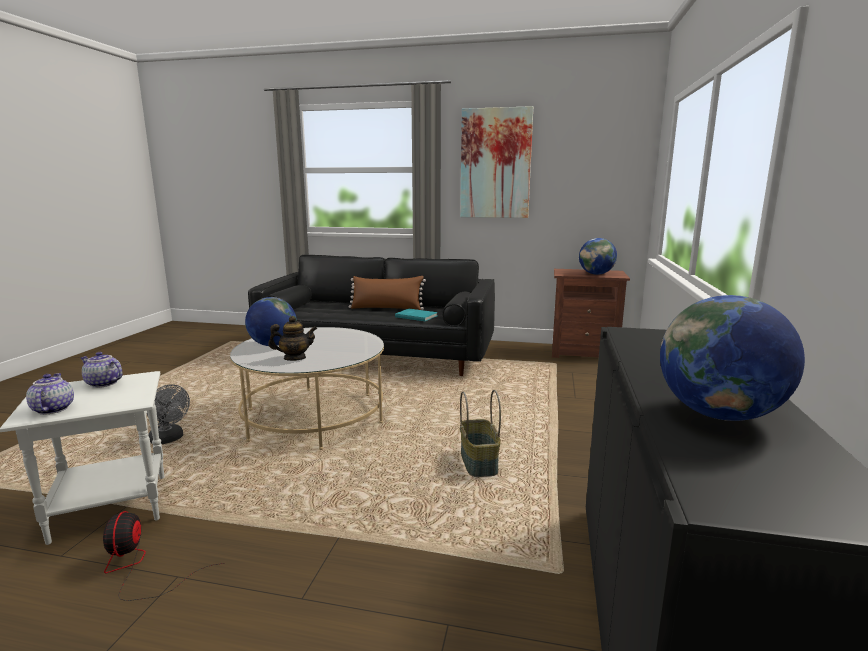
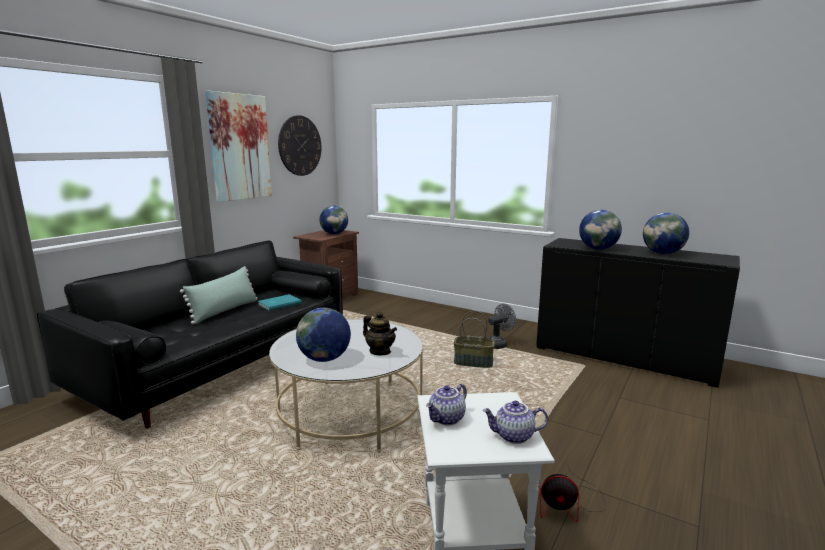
camera: 70 degrees left, 0 degrees up
grey fan [147,385,190,444] -> grey fan moved to [488,304,516,349]
teapot [268,316,317,361] -> teapot turned 120 degrees clockwise [363,312,397,355]
brown pillow [349,276,426,310] -> green pillow [180,266,258,324]
none -> wall clock [278,115,321,176]
none -> globe [579,210,622,250]

